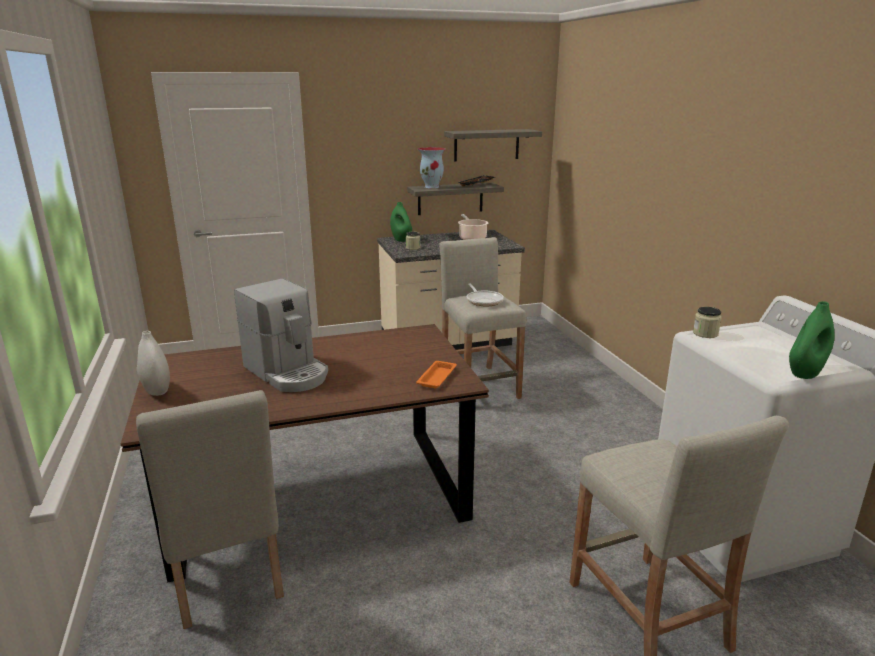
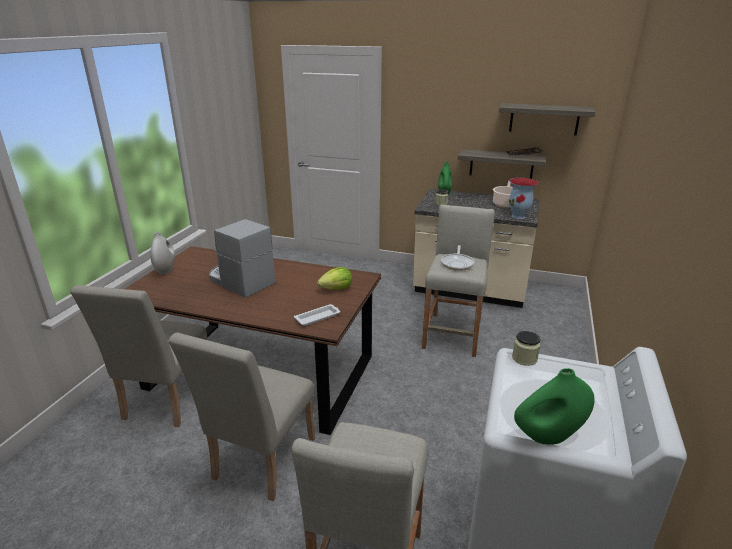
camera: 35 degrees right, 5 degrees up
coffee machine [234,279,328,392] -> coffee machine turned 135 degrees clockwise [209,219,275,298]
orange tray [416,361,457,388] -> white tray [294,304,340,326]
vase [418,147,446,188] -> vase moved to [509,178,538,219]
none -> beige chair [168,332,315,501]
none -> lettuce [317,267,352,290]

